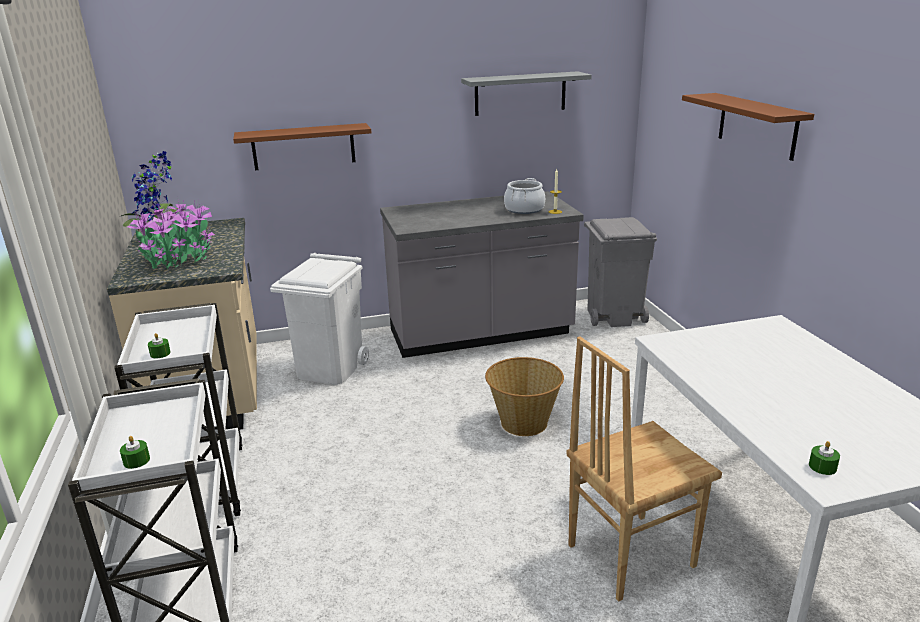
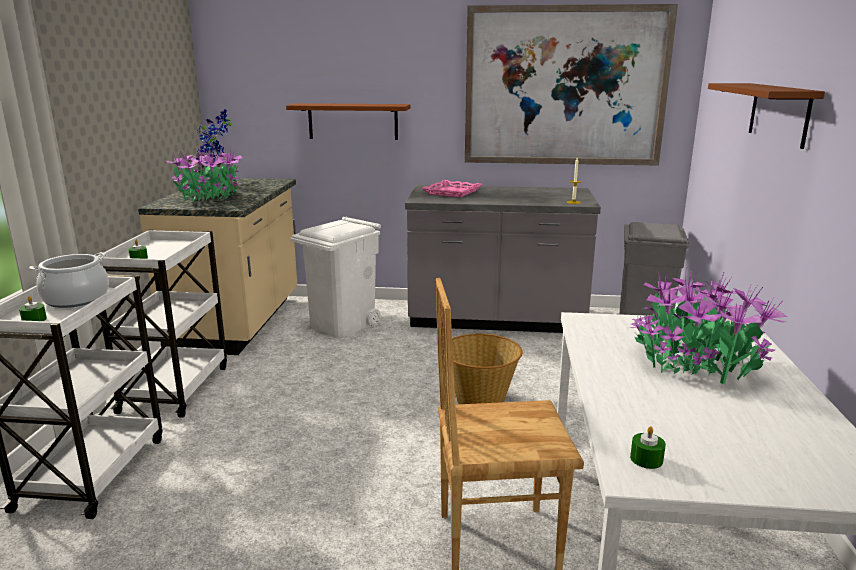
camera: 20 degrees right, 5 degrees down
grey shelf [461,71,592,116] -> picture [465,4,678,166]
cooking pot [504,178,545,214] -> cooking pot moved to [29,252,109,308]
none -> pink tray [422,180,483,198]
none -> potted plant [630,272,787,384]

